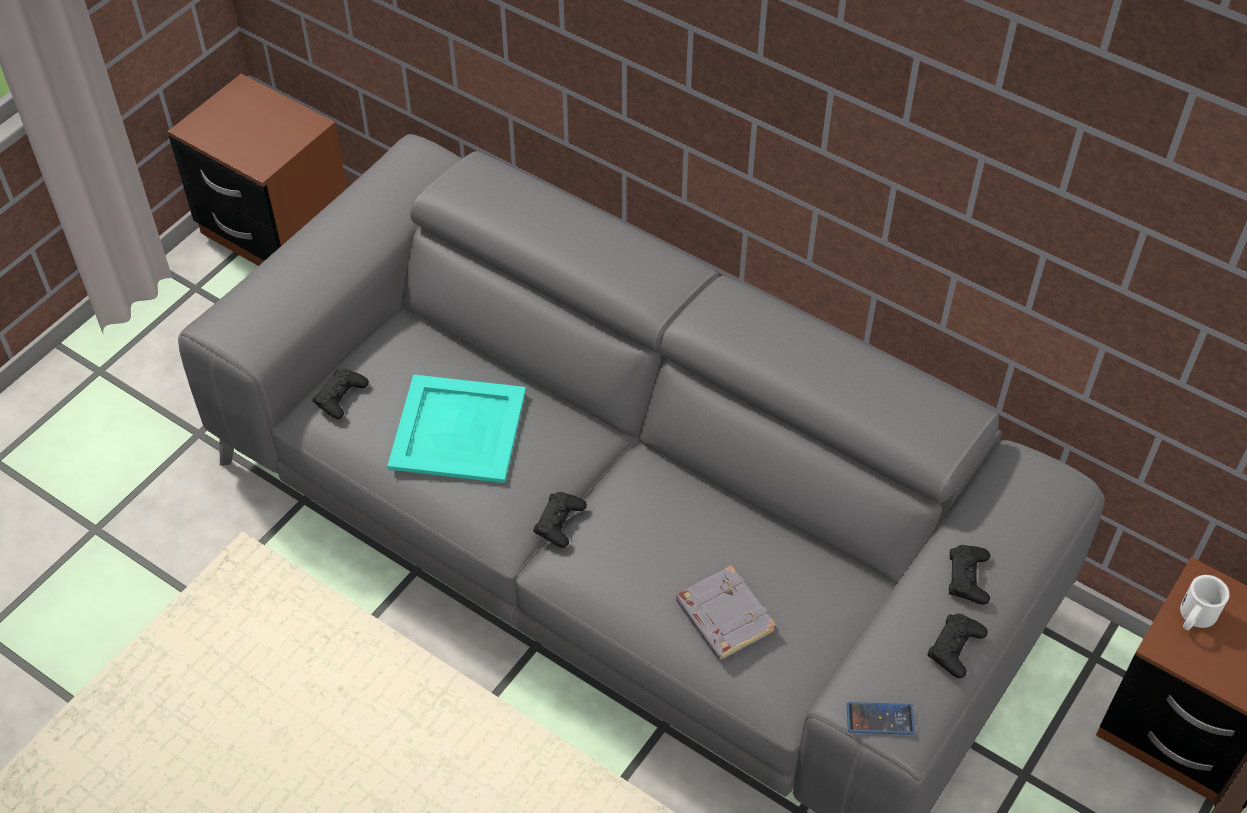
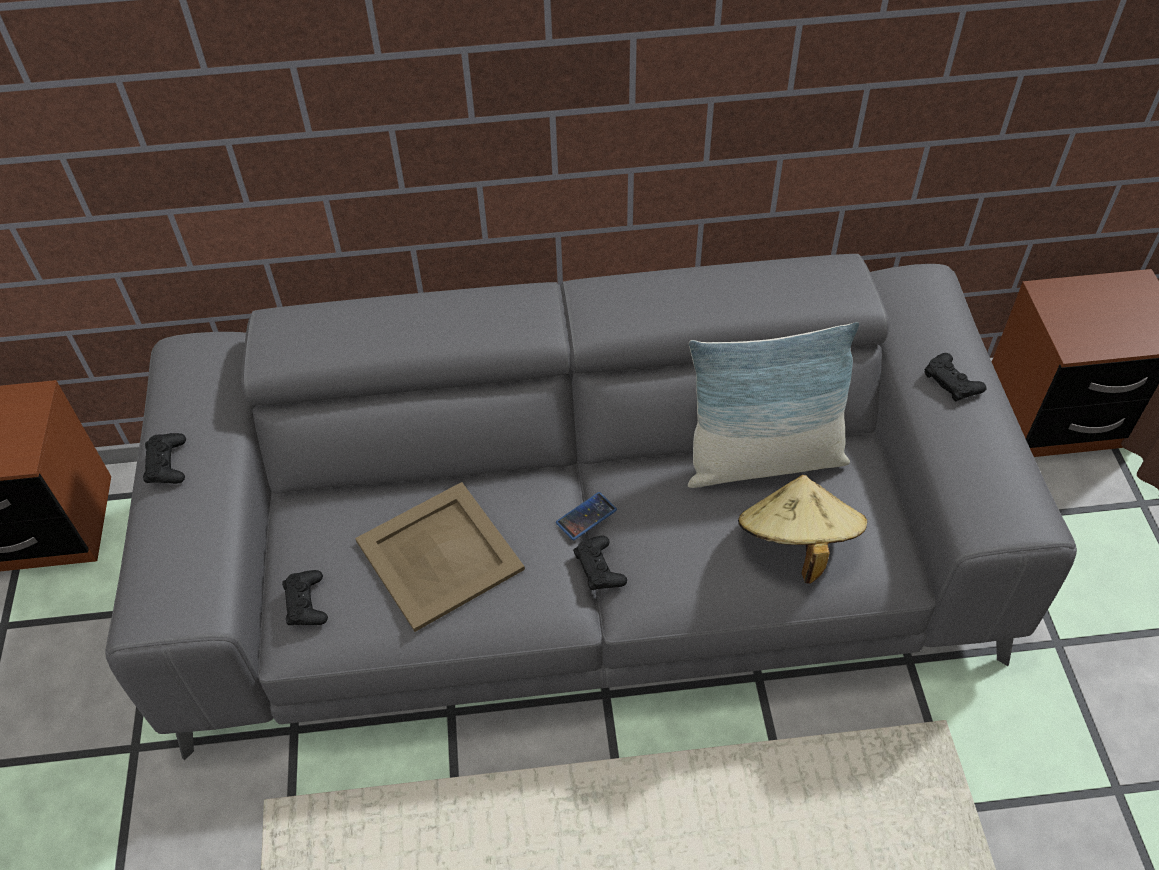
camera: 40 degrees left, 0 degrees up
turquoise tray [387,374,526,483] -> beige tray [355,482,525,632]
grey book [676,565,776,660] -> beige hat [738,475,868,583]
phone [846,702,915,735] -> phone moved to [556,492,617,540]
black game controller [928,614,988,678] -> black game controller moved to [143,433,186,484]
white mug [1180,575,1230,631] -> none
none -> pillow [688,322,859,488]

